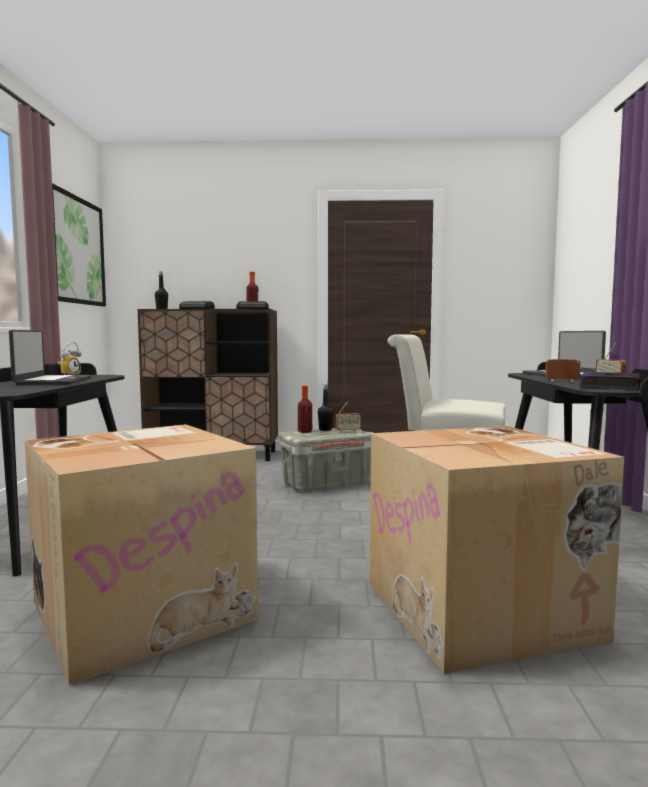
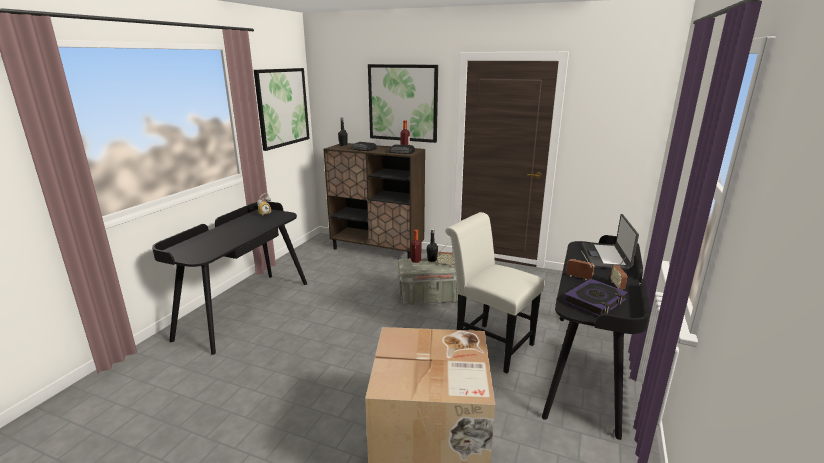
camera: 20 degrees right, 15 degrees up
laptop [9,330,92,385] -> none
cardboard box [25,424,258,685] -> none
none -> picture [368,64,438,143]

